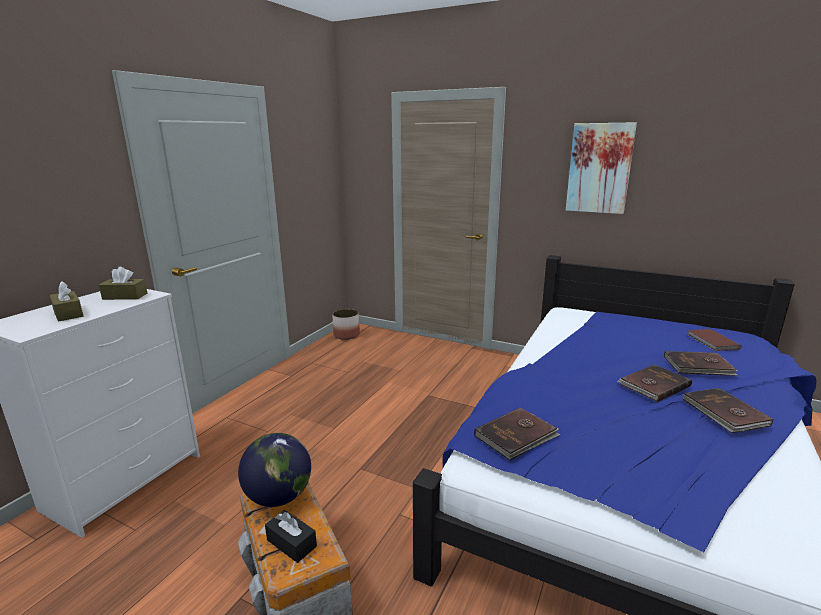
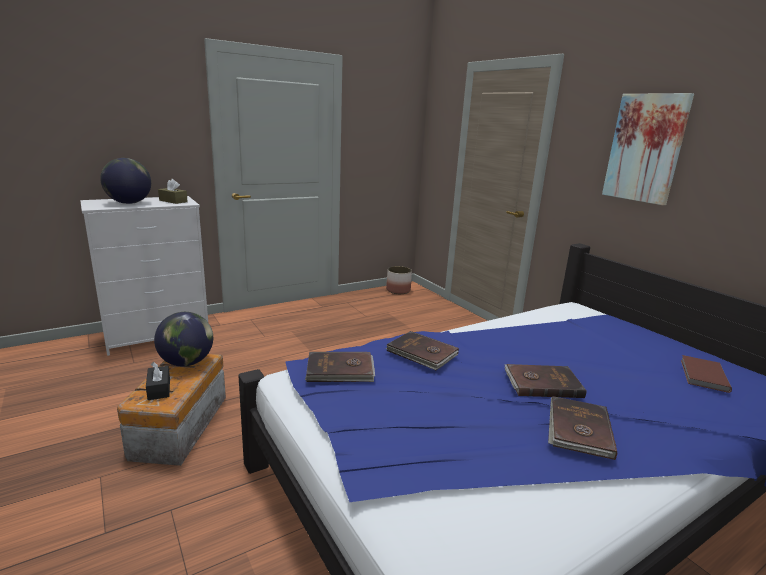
camera: 30 degrees right, 0 degrees up
brown tissue box [50,281,83,321] -> globe [100,158,151,204]
brown book [664,351,738,376] -> brown book moved to [386,331,459,370]

